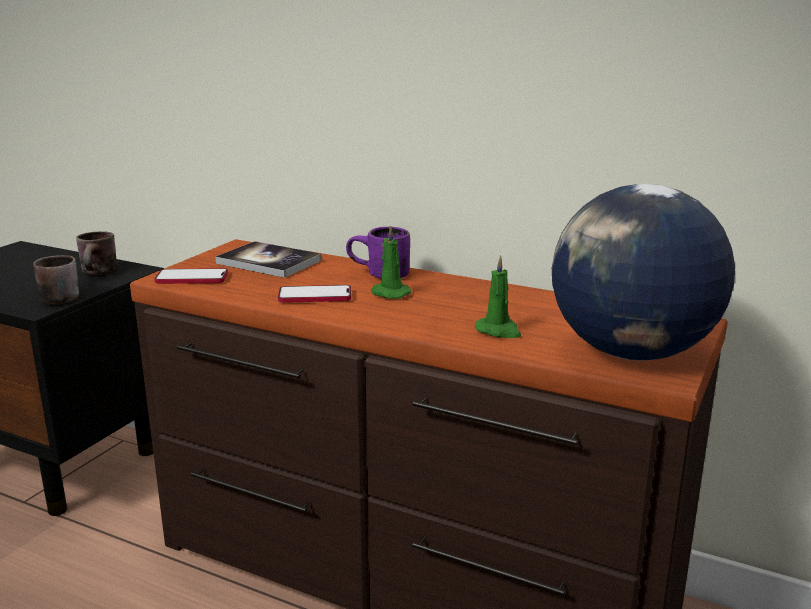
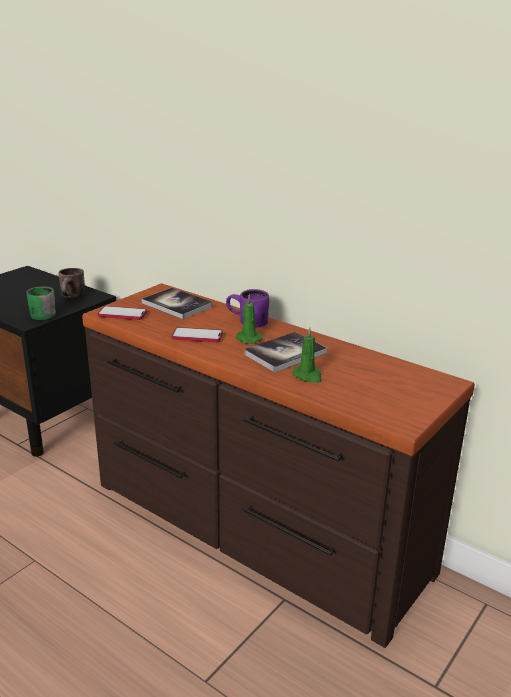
camera: 10 degrees right, 5 degrees up
brown mug [33,255,79,304] -> green mug [26,287,56,320]
globe [552,184,735,361] -> none
none -> book [244,332,327,372]

